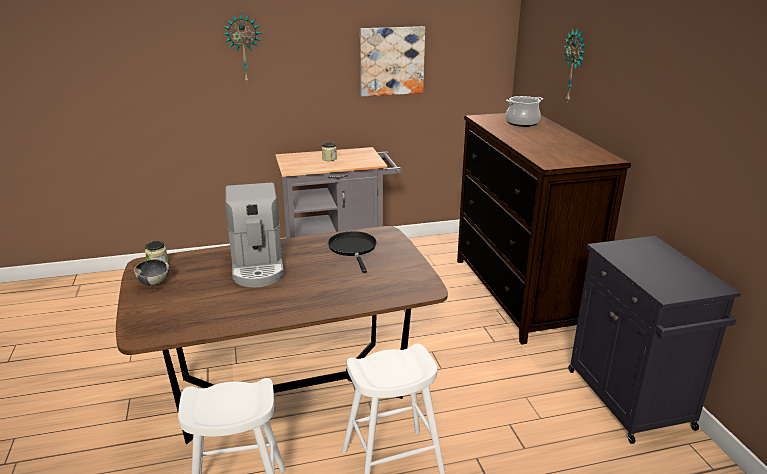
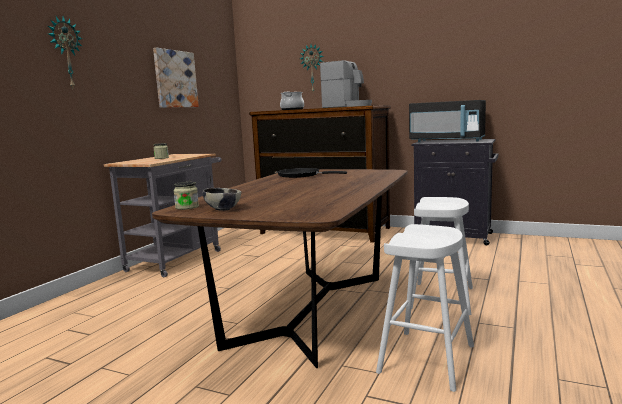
camera: 50 degrees left, 15 degrees down
coffee machine [225,183,284,287] -> coffee machine moved to [320,60,372,108]
none -> black microwave [409,100,486,142]

